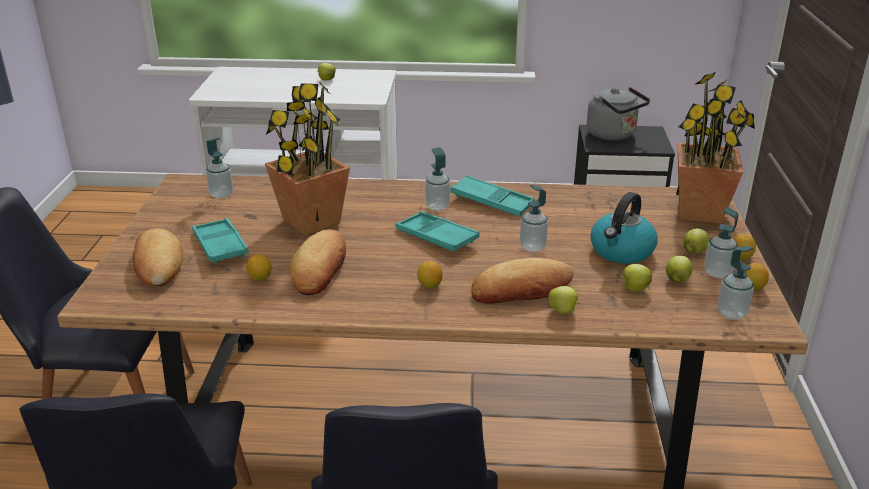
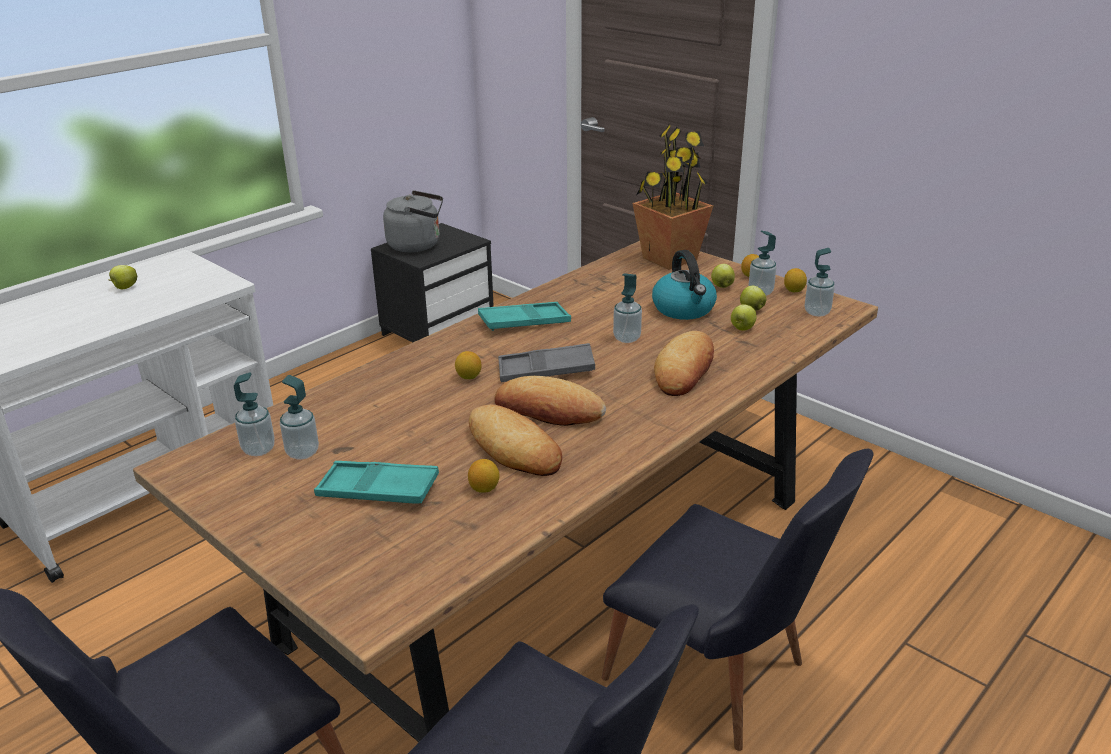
camera: 50 degrees left, 0 degrees up
bread [133,228,183,286] -> bread moved to [494,376,606,426]
potted plant [265,80,350,235] -> none
turquoise tray [395,211,480,252] -> grey tray [498,343,595,382]
lemon [417,261,443,289] -> lemon moved to [455,351,482,379]
soap dispenser [425,147,450,211] -> soap dispenser moved to [280,375,319,460]
apple [548,286,580,314] -> none

